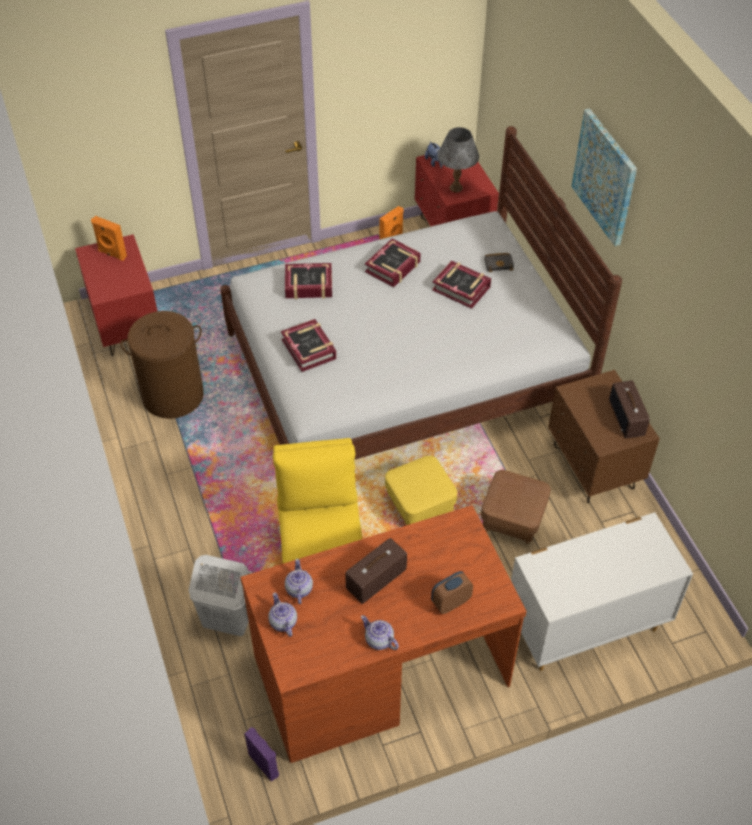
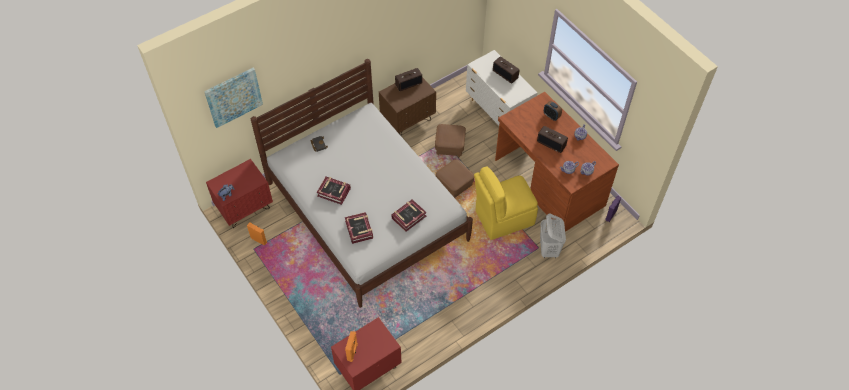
camera: 105 degrees left, 5 degrees up
brown laundry basket [120,311,204,419] -> none
yellow ottoman [385,455,457,525] -> brown ottoman [436,160,474,198]
book [432,261,491,309] -> none
grey table lamp [437,127,479,193] -> none
picture [571,108,637,247] -> picture moved to [204,68,263,128]
none -> radio [493,56,519,83]

